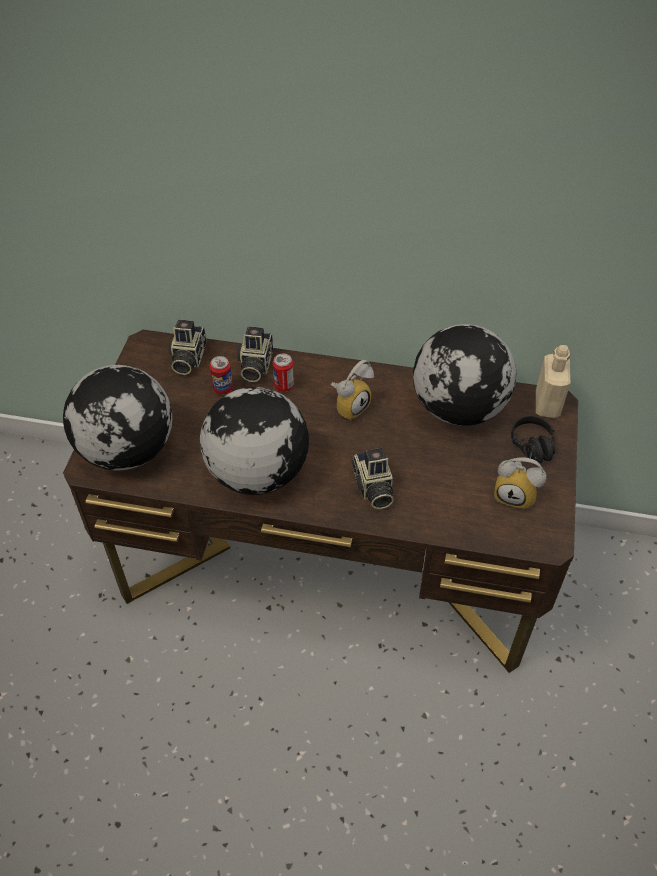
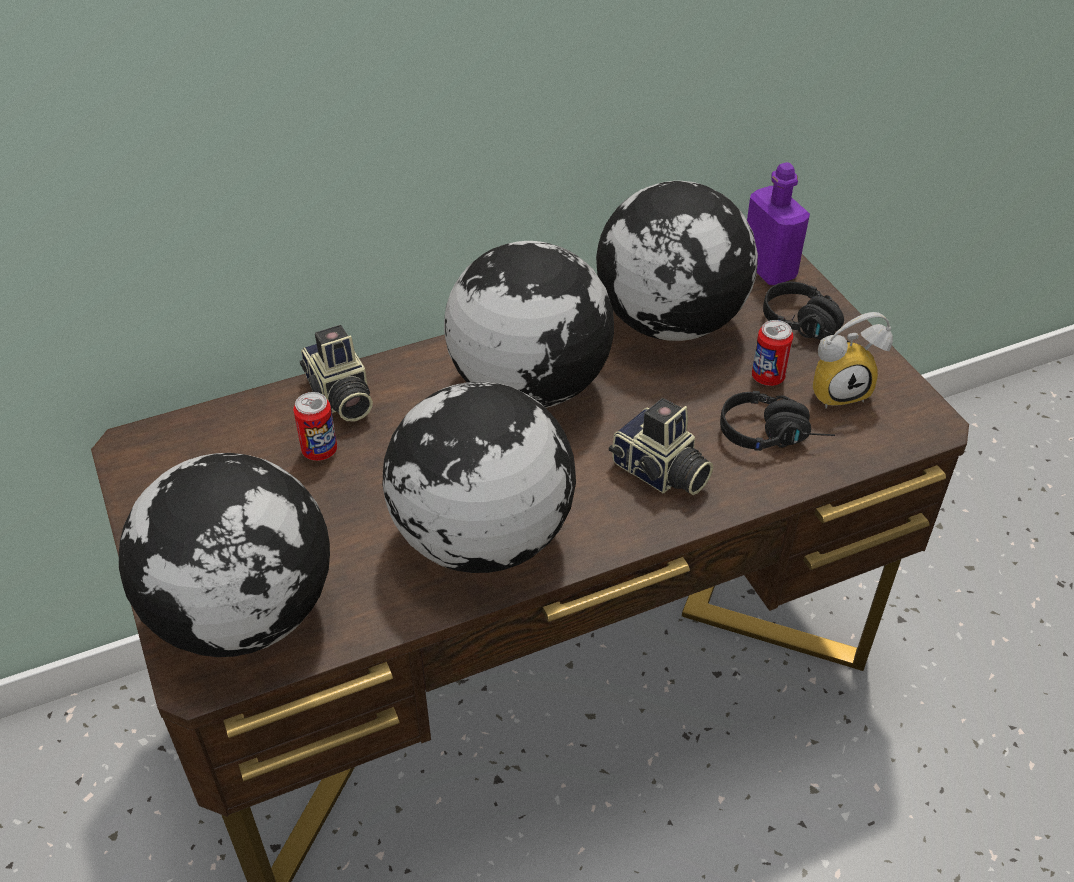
camera: 35 degrees left, 5 degrees down
camera [168,320,206,375] -> none
can [273,354,294,392] -> can moved to [752,320,793,386]
alarm clock [331,360,374,420] -> globe [444,241,614,408]
beige bottle [536,345,570,418] -> purple bottle [747,162,810,285]
none -> black headphones [720,391,835,451]

